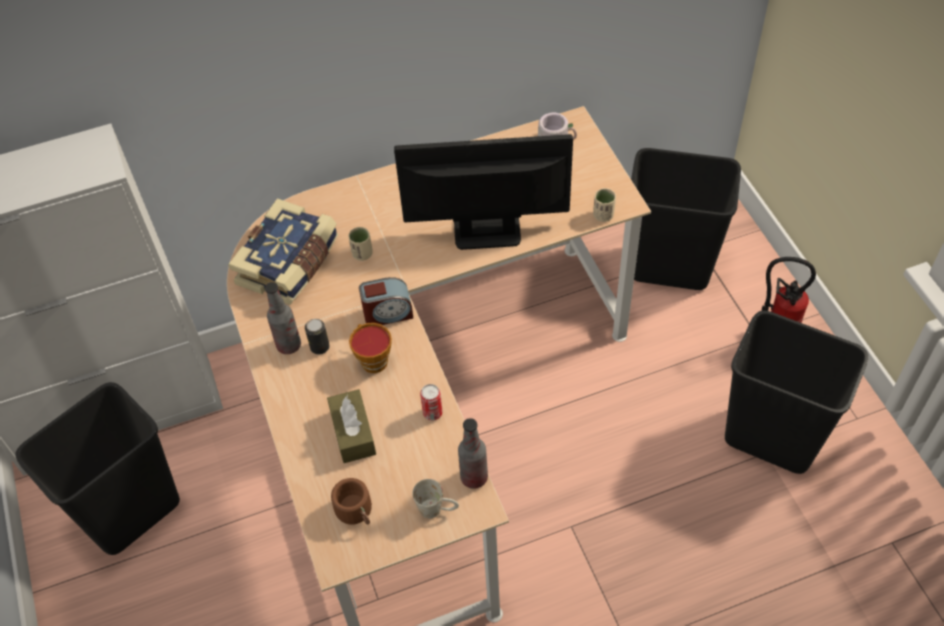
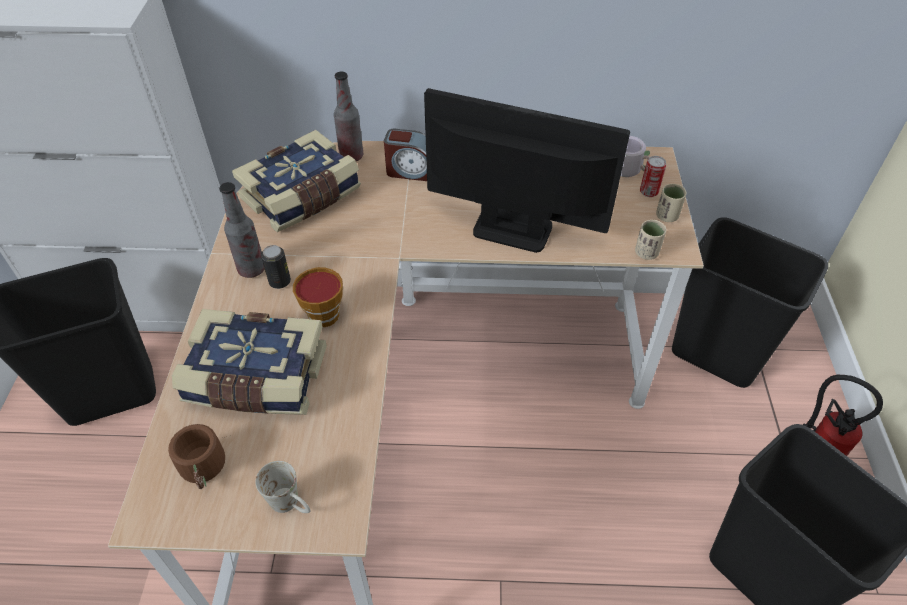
camera: 20 degrees right, 5 degrees down
brown tissue box [327,389,376,463] -> book [172,309,327,415]
beige cup [348,227,373,261] -> beige cup moved to [656,184,687,222]
alarm clock [359,277,413,325] -> alarm clock moved to [384,129,427,181]
can [420,384,443,421] -> can moved to [640,156,666,197]
bottle [458,418,488,489] -> bottle moved to [334,72,363,161]

